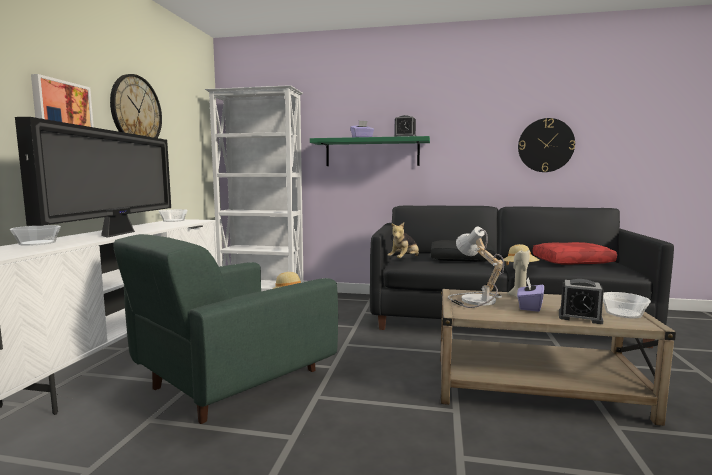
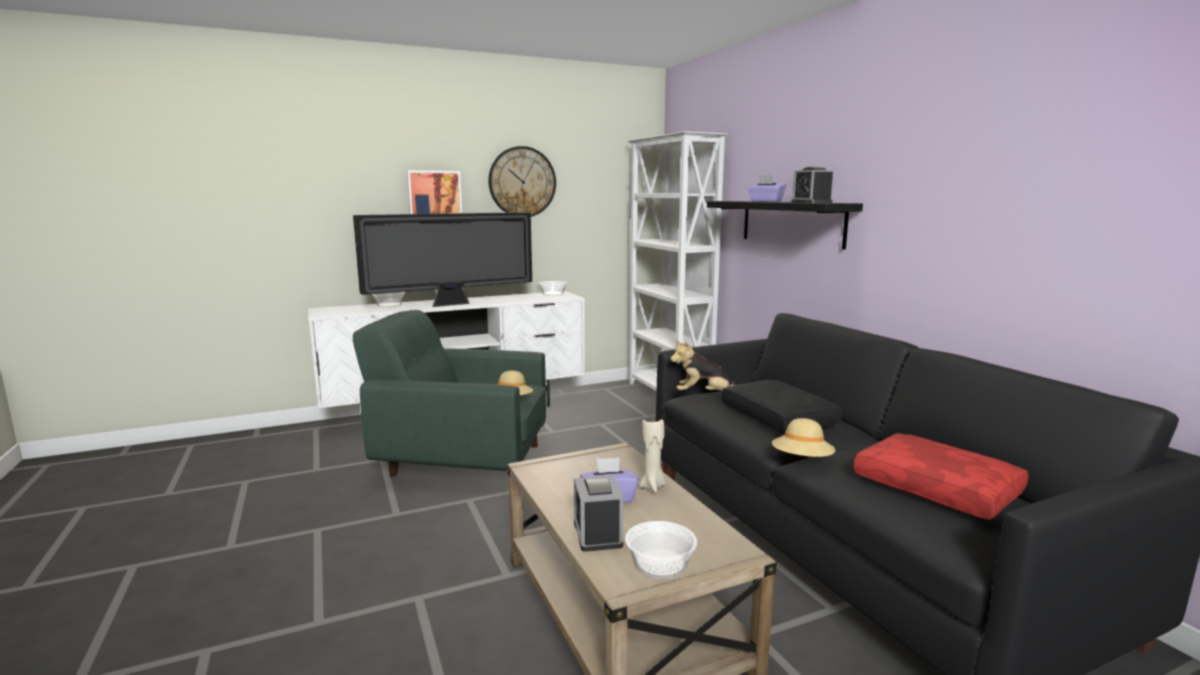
camera: 55 degrees right, 5 degrees up
green shelf [310,136,430,166] -> black shelf [707,201,863,250]
table lamp [448,227,504,308] -> none
wall clock [518,118,575,172] -> none

